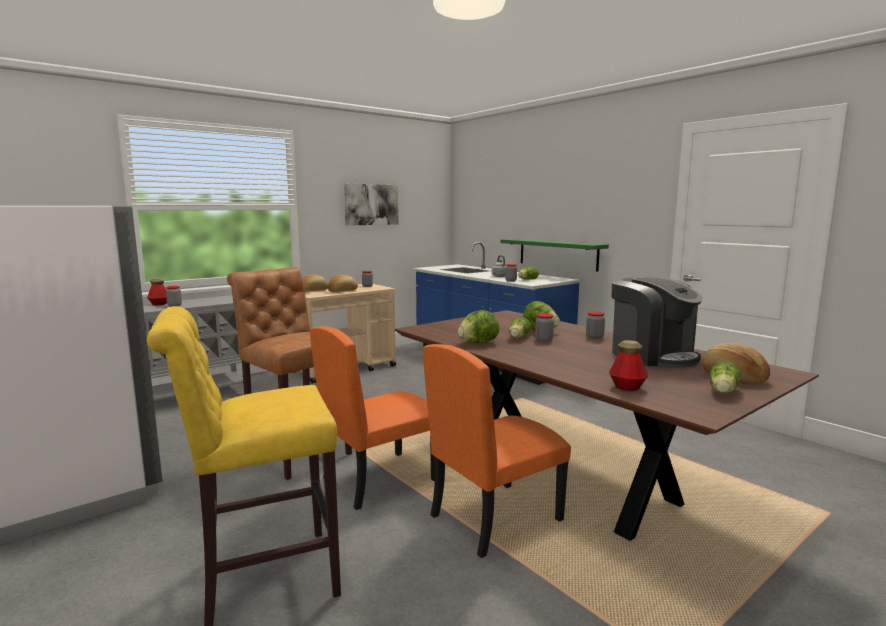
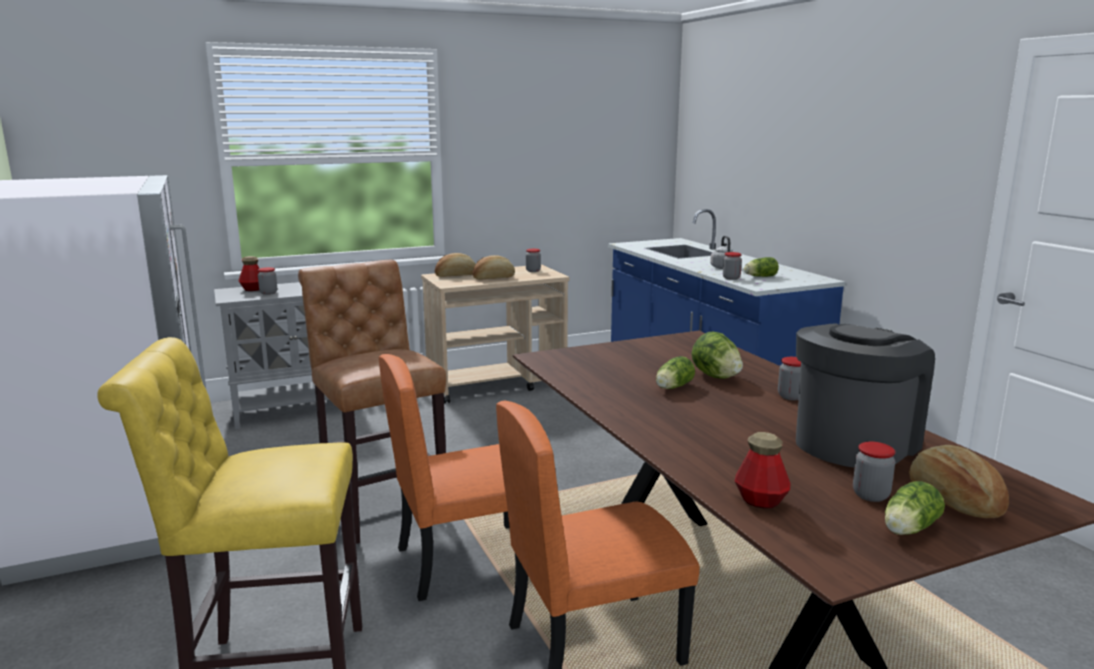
camera: 15 degrees right, 5 degrees up
picture [344,184,398,226] -> none
lettuce [458,310,499,343] -> none
green shelf [500,239,609,271] -> none
jar [535,313,554,342] -> jar moved to [853,442,895,502]
coffee machine [612,277,703,368] -> coffee machine turned 120 degrees counterclockwise [796,324,935,468]

